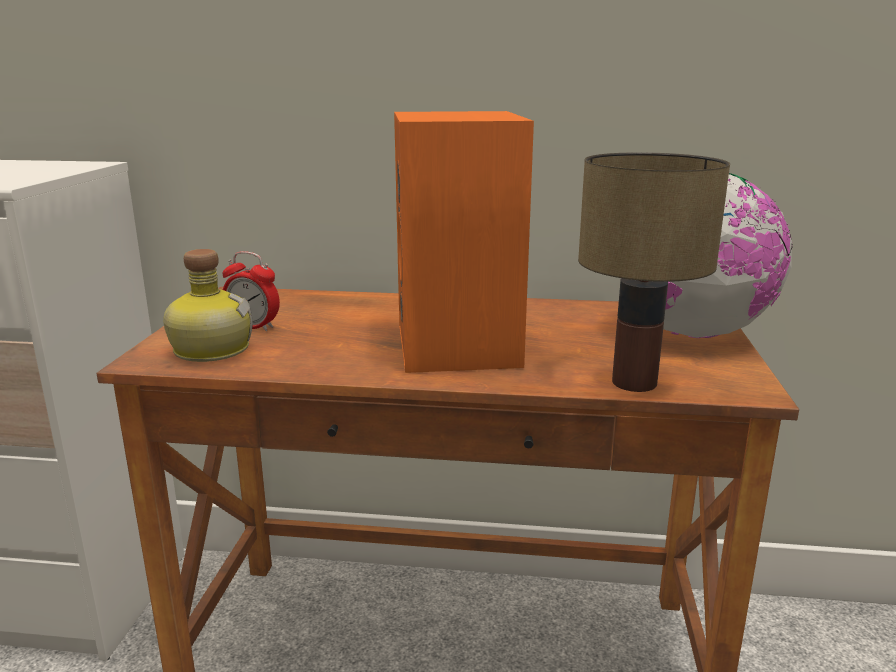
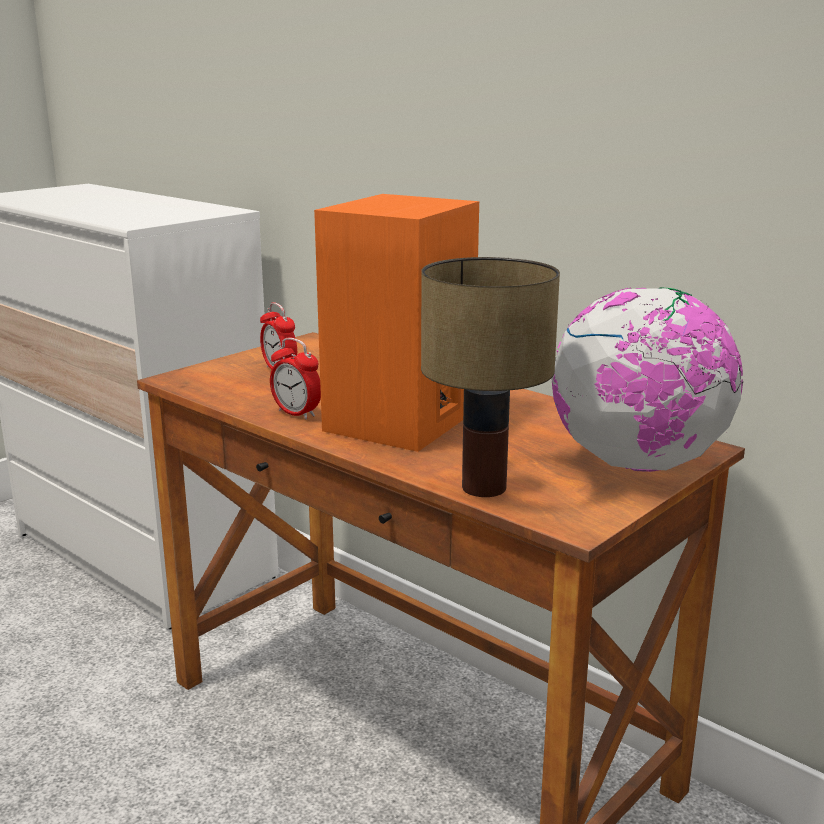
camera: 35 degrees right, 0 degrees up
bottle [163,249,253,362] -> none
none -> alarm clock [270,337,321,420]

